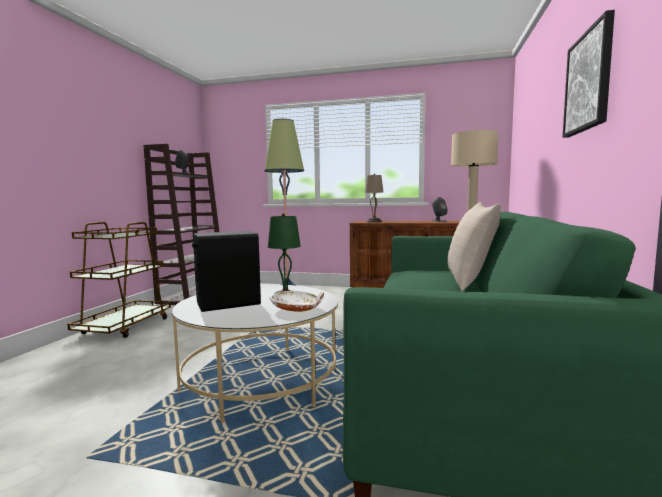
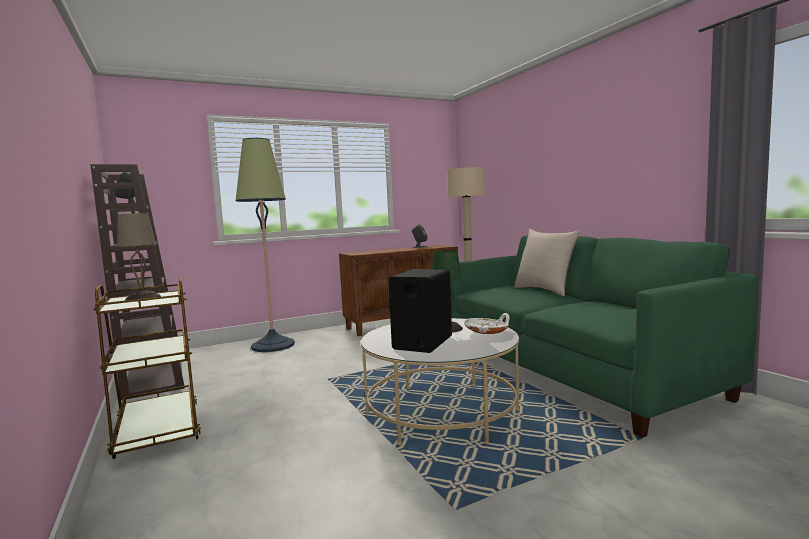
camera: 40 degrees left, 0 degrees up
beige table lamp [365,174,383,222] -> beige table lamp moved to [117,210,161,302]
picture [563,10,615,138] -> none

